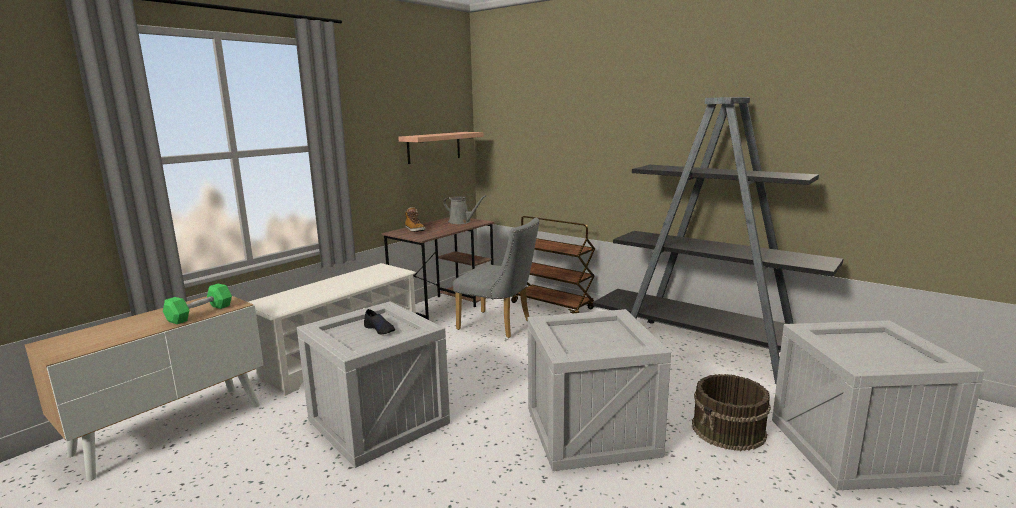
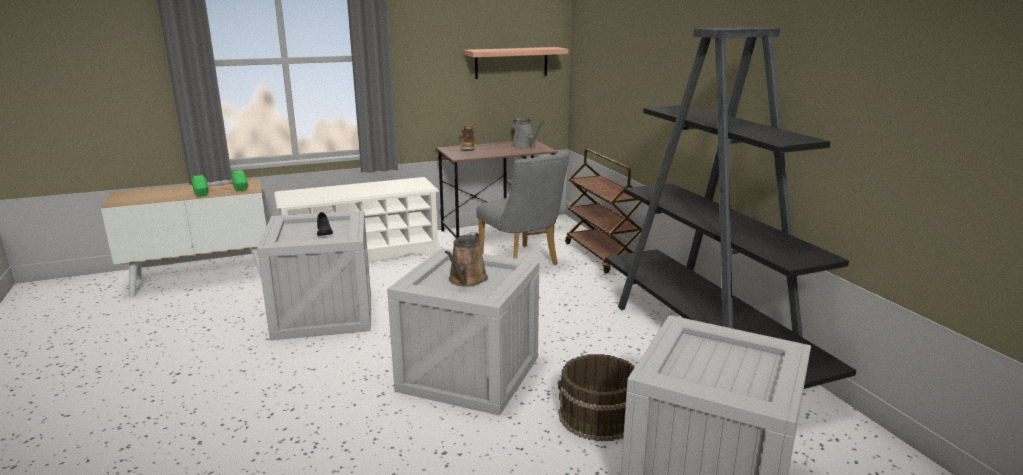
camera: 30 degrees right, 5 degrees up
none -> brown watering can [445,232,488,287]

